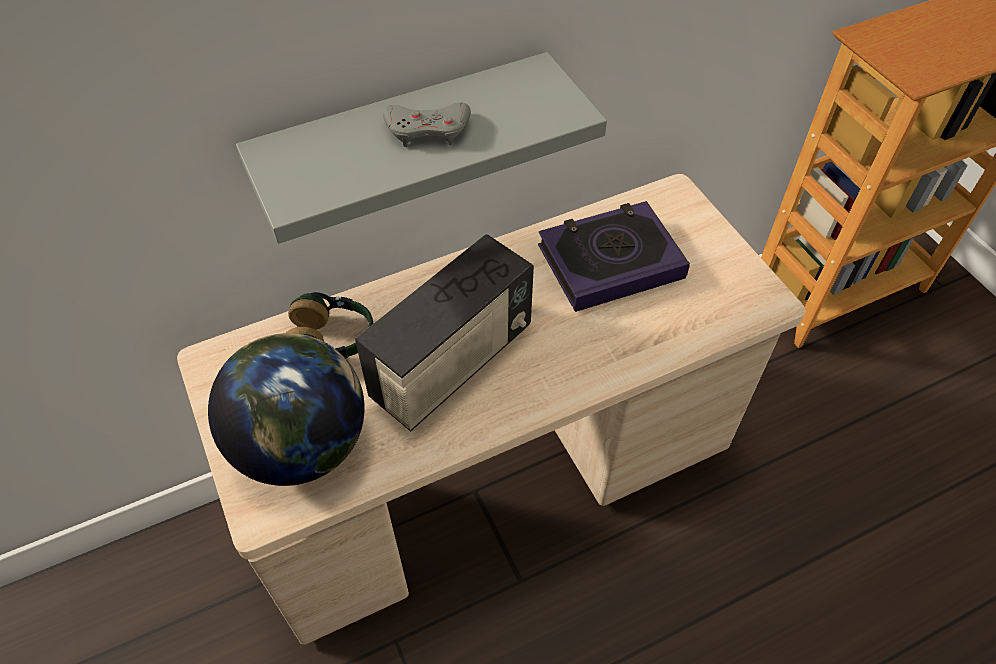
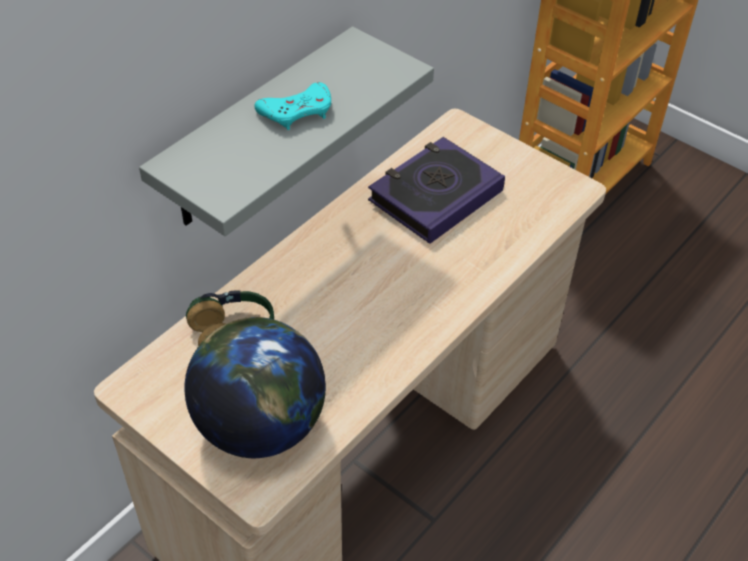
camera: 25 degrees left, 5 degrees down
radio [355,234,534,431] -> none
grey game controller [383,103,471,147] -> turquoise game controller [255,82,331,130]

